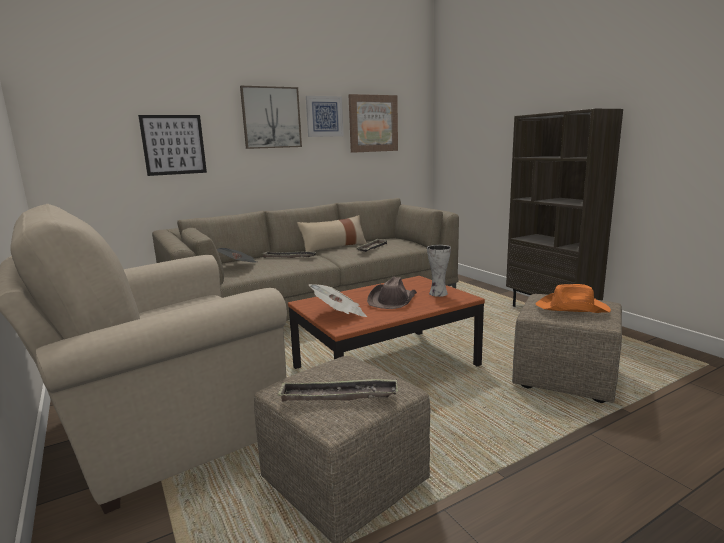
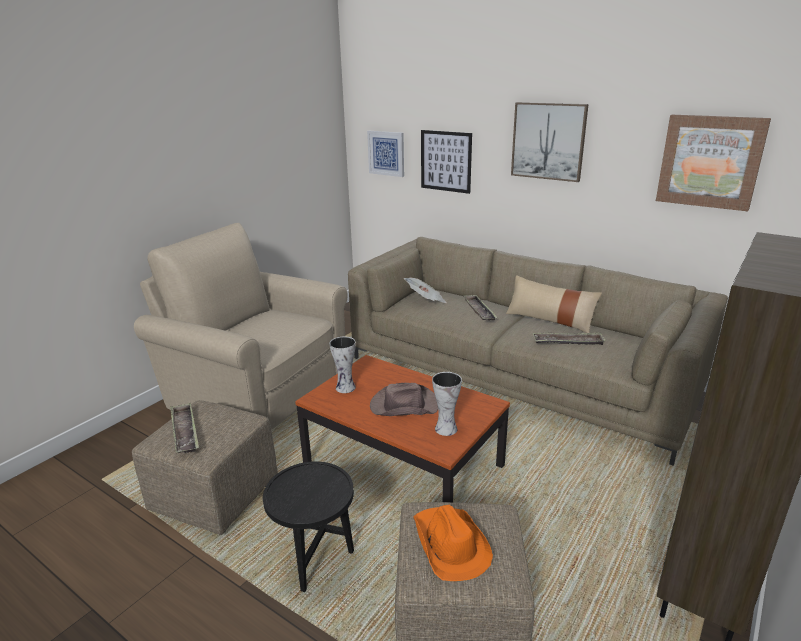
camera: 65 degrees right, 10 degrees up
picture [306,96,344,137] -> picture moved to [367,131,404,177]
newspaper [309,284,367,317] -> vase [329,336,356,393]
none -> black side table [263,461,354,592]

